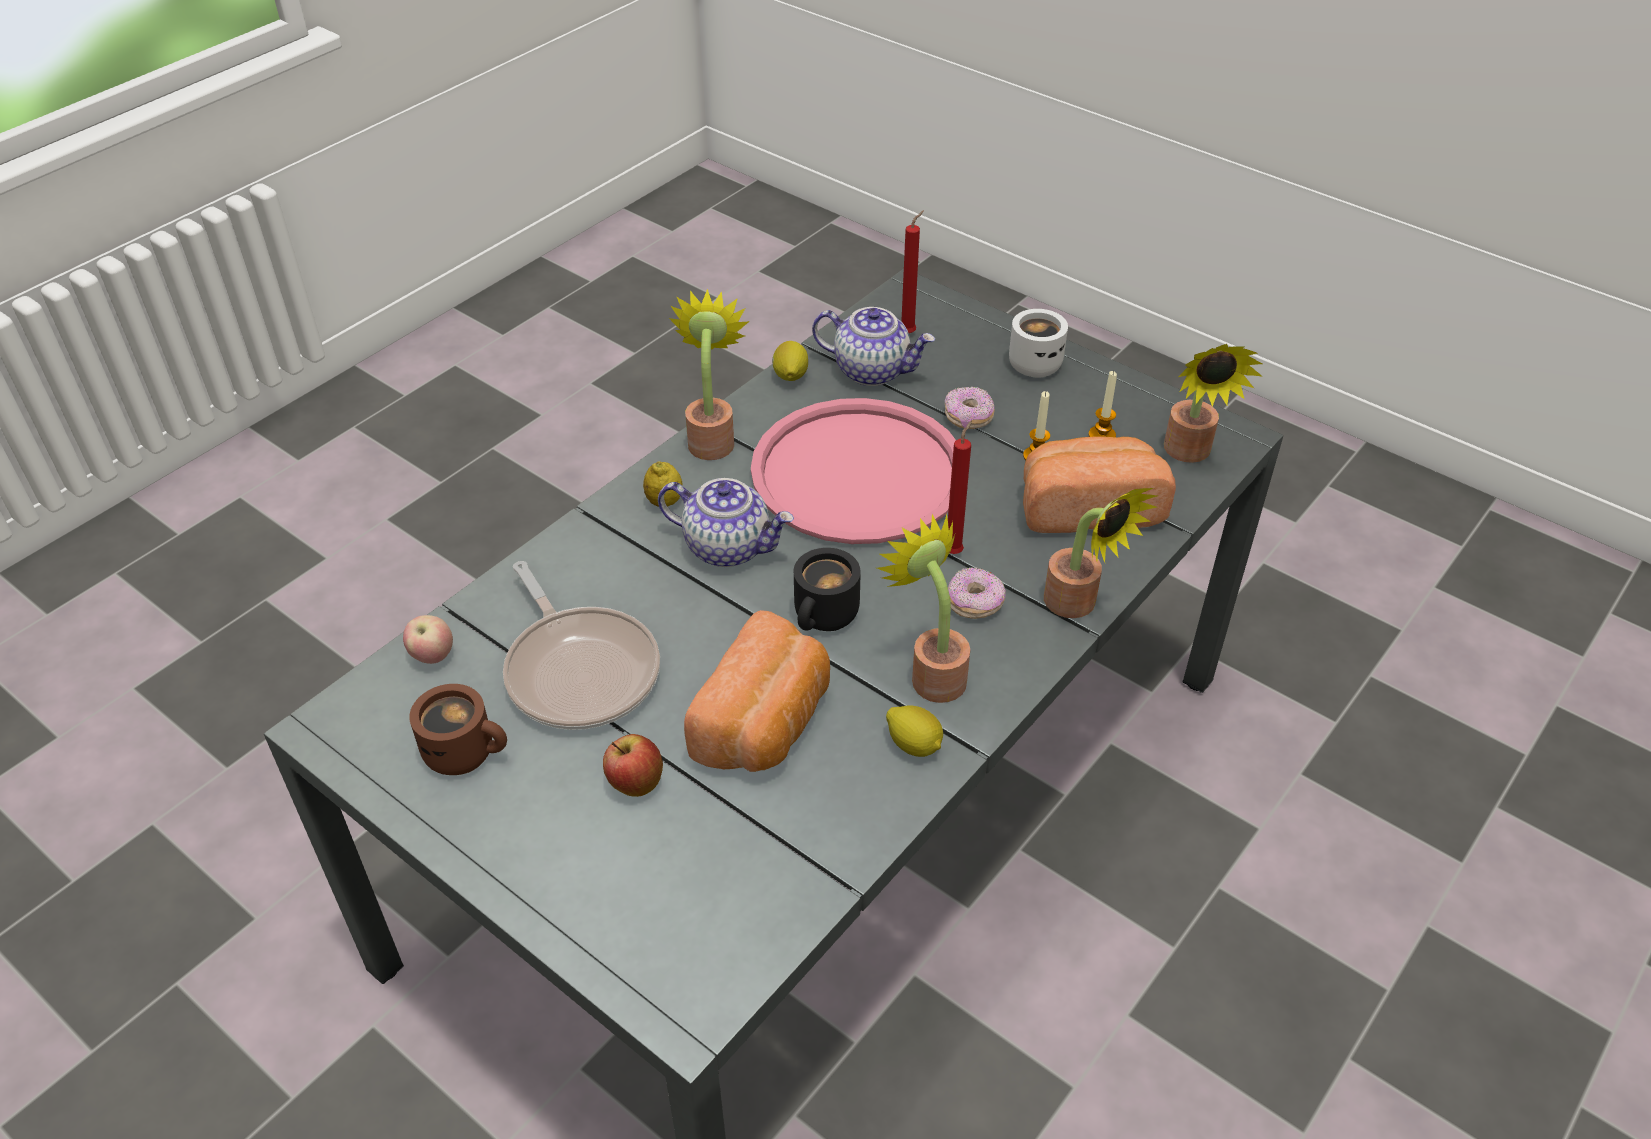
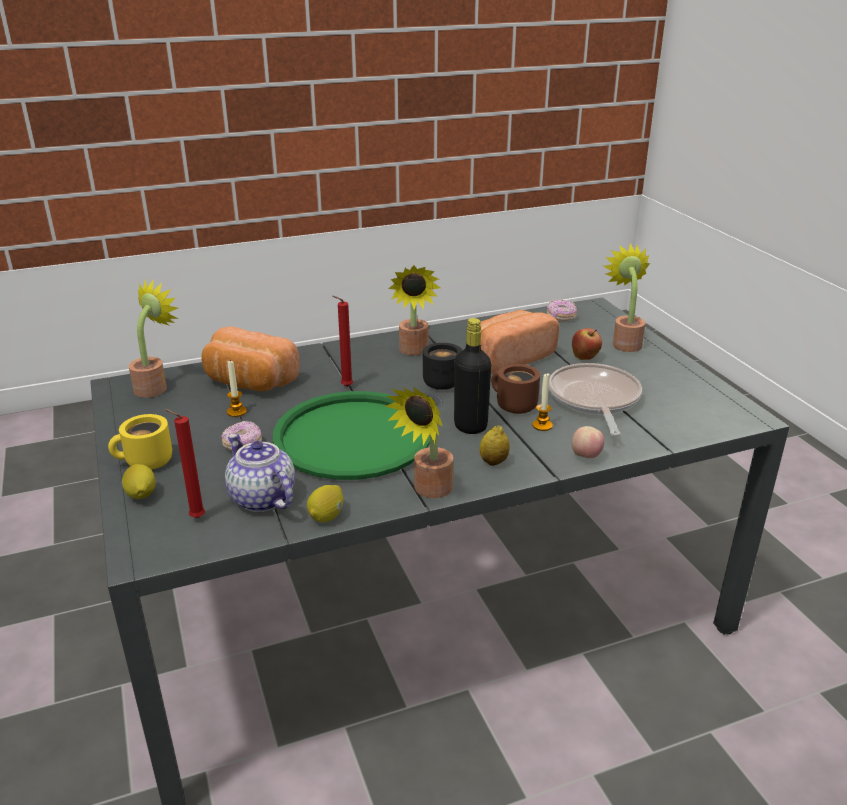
camera: 150 degrees left, 15 degrees down
apple [403,615,453,664] -> apple moved to [572,426,604,458]
brown mug [409,684,507,775] -> brown mug moved to [491,364,540,414]
teapot [658,478,794,567] -> black bottle [454,318,491,434]
pink tray [751,398,956,544] -> green tray [273,391,430,480]
lemon [886,706,943,757] -> lemon moved to [122,464,156,499]
donut [948,567,1006,619] -> donut moved to [547,300,577,321]
white mug [1009,309,1068,378] -> yellow mug [108,414,172,470]
potted plant [1044,488,1157,618] -> potted plant moved to [604,243,650,352]
candle [1089,371,1117,437] -> candle moved to [532,373,553,431]

